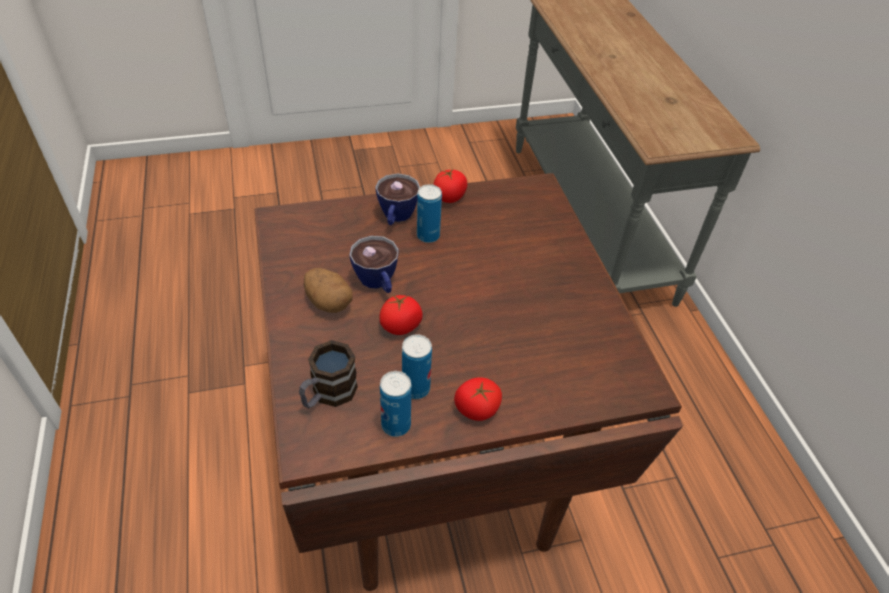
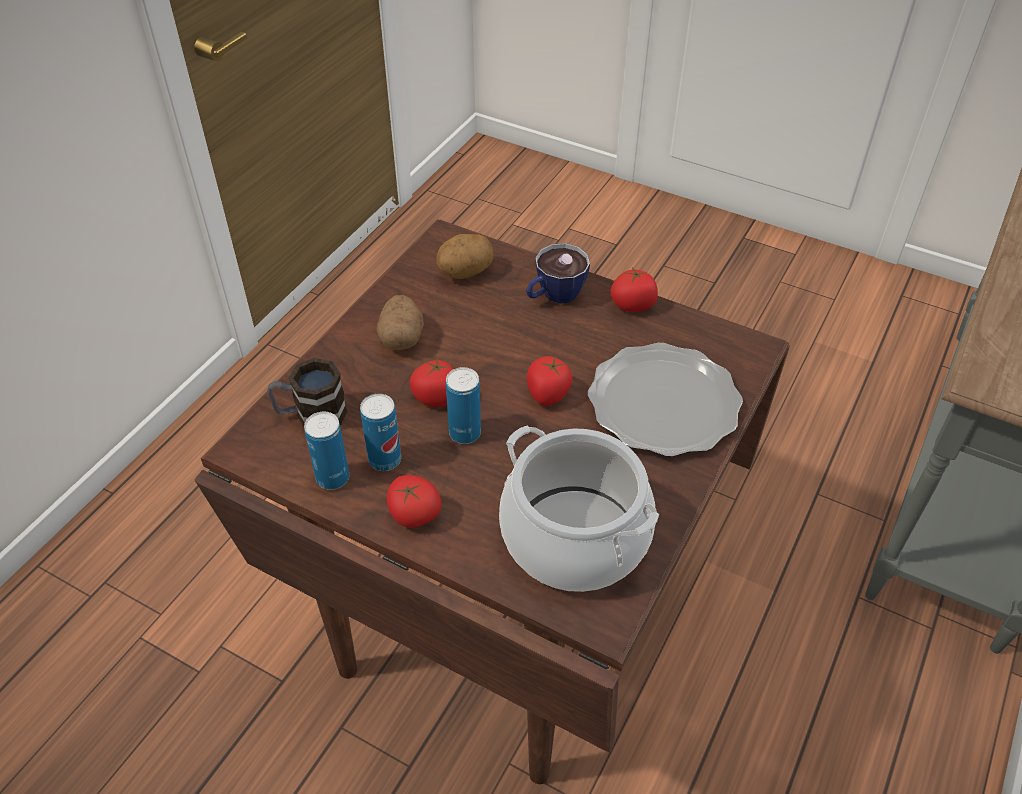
camera: 45 degrees right, 0 degrees up
cup [350,236,399,293] -> none
can [417,184,442,243] -> can moved to [446,367,481,444]
none -> potato [436,234,494,279]
none -> cooking pot [499,426,659,592]
none -> tomato [527,356,572,406]
none -> plate [588,343,743,457]

